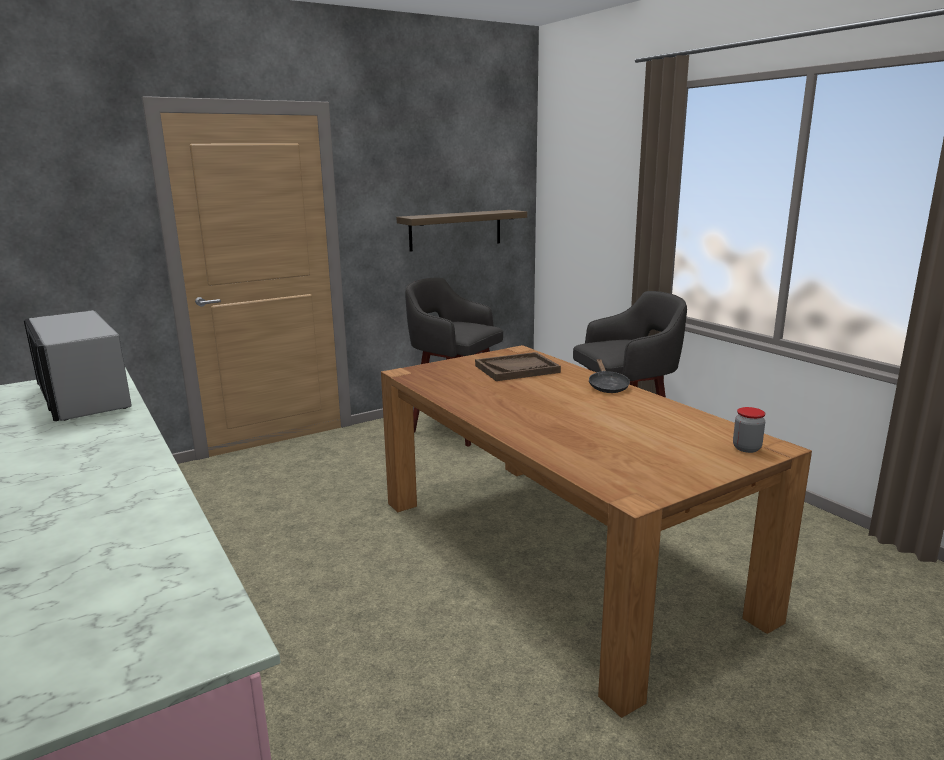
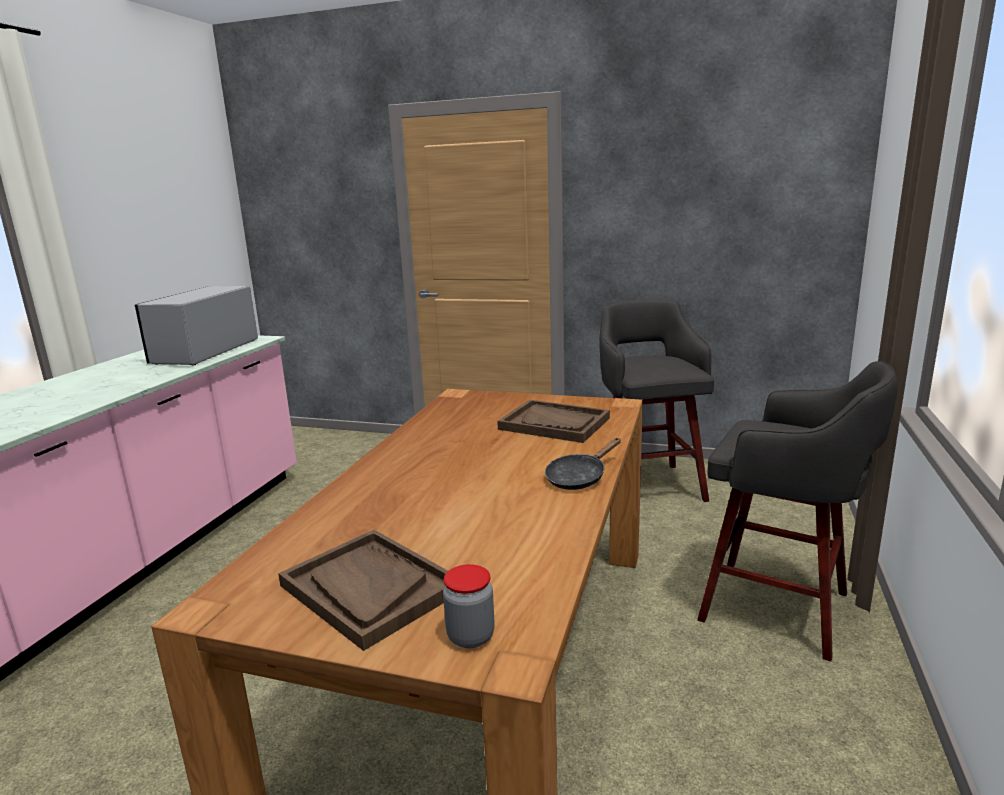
camera: 50 degrees right, 0 degrees up
shelf [396,210,527,252] -> none
none -> brown tray [278,530,448,651]

